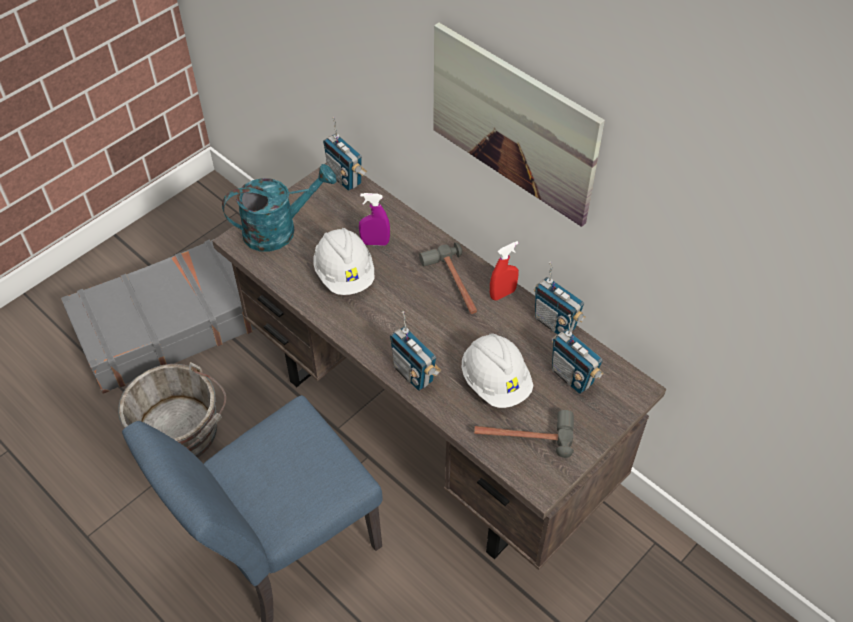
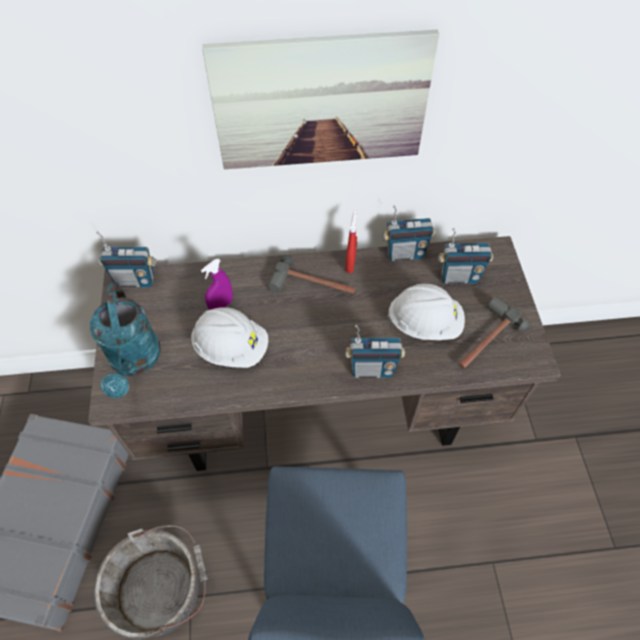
camera: 50 degrees left, 5 degrees up
turquoise watering can [222,164,336,252] -> turquoise watering can turned 150 degrees clockwise [90,283,161,398]

